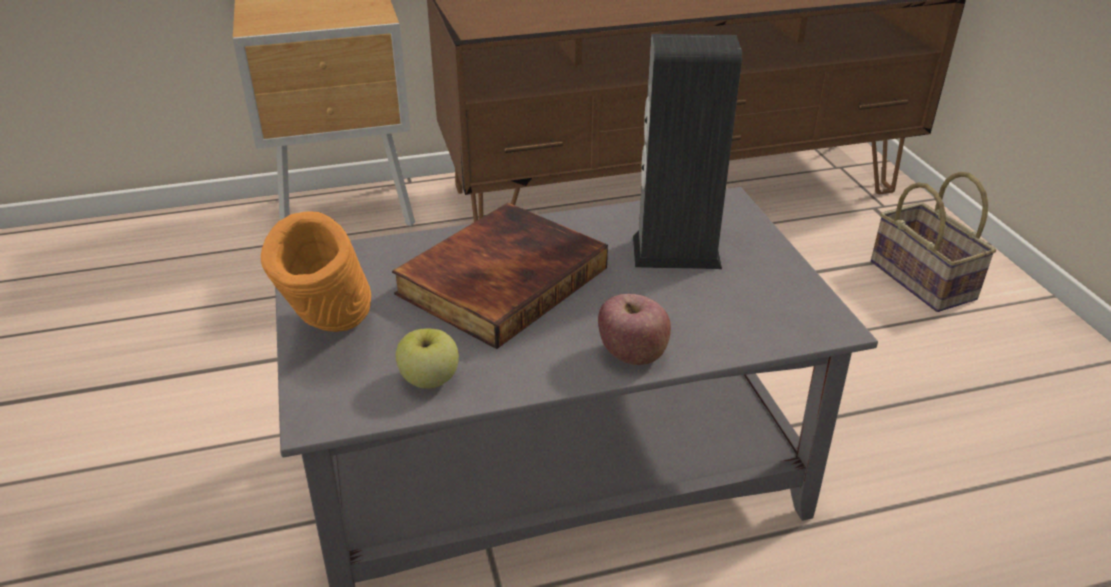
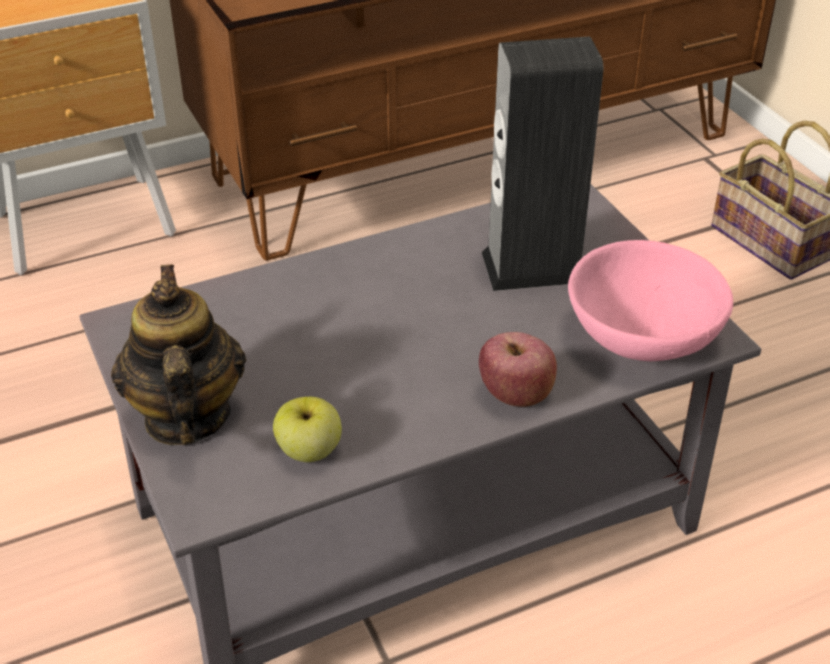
camera: 10 degrees left, 5 degrees up
orange vase [261,211,371,332] -> teapot [111,264,246,445]
book [392,203,608,349] -> none
none -> pink bowl [568,240,733,361]

